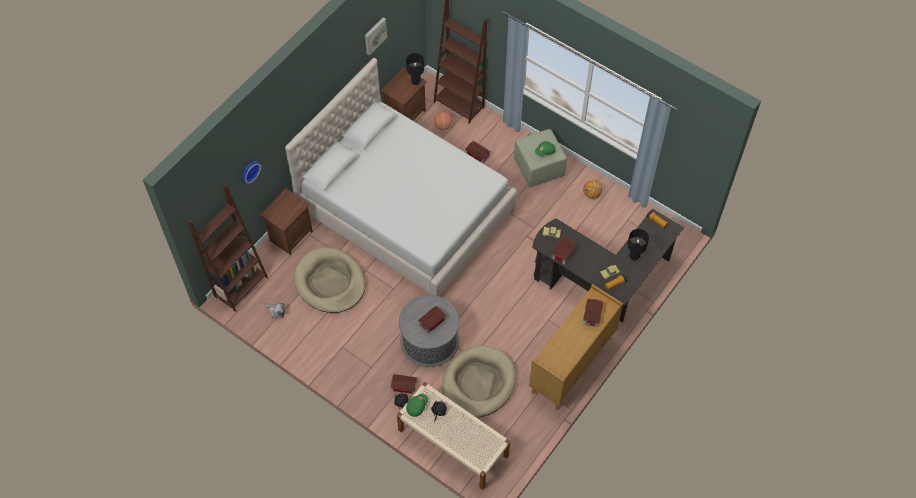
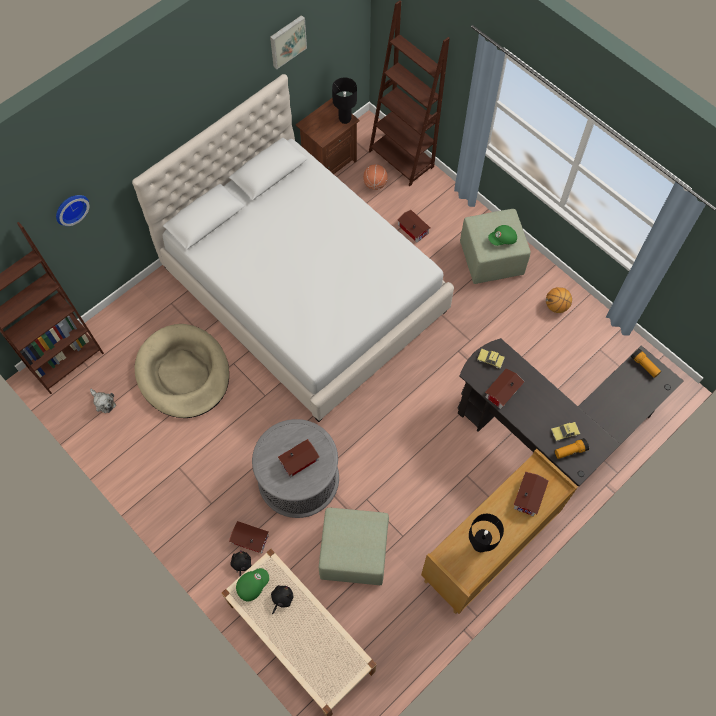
camera: 10 degrees right, 5 degrees up
brown nightstand [260,189,313,255] -> none
beige dog bed [442,345,516,418] -> green ottoman [319,507,389,585]
black table lamp [627,229,649,261] -> black table lamp moved to [469,514,504,552]

